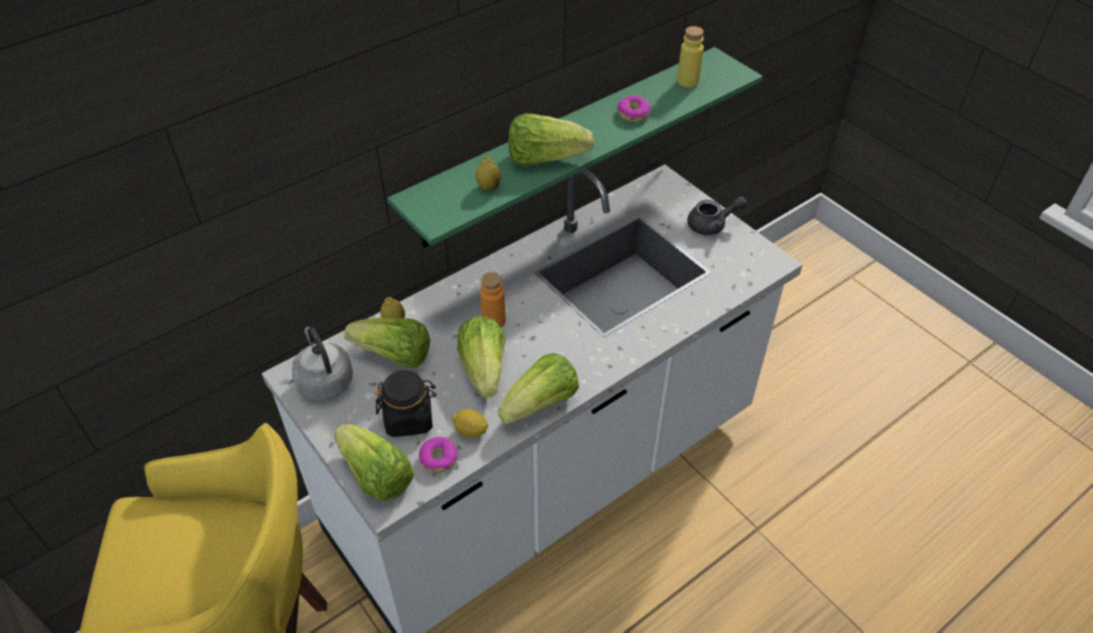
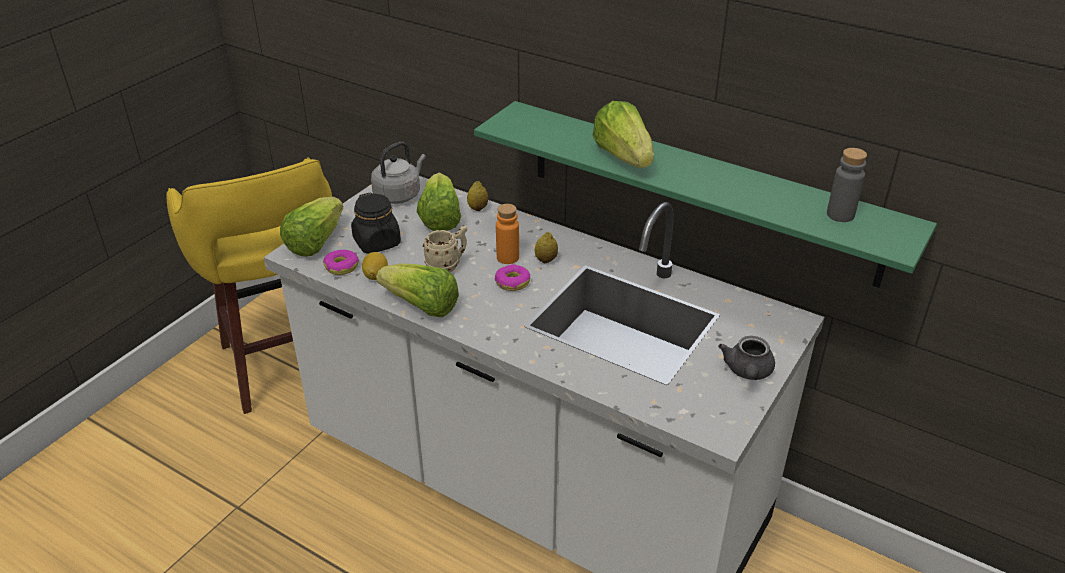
camera: 70 degrees right, 10 degrees down
lettuce [457,317,505,398] -> beige mug [423,225,467,273]
lemon [476,156,501,190] -> lemon moved to [535,232,558,263]
donut [617,96,651,122] -> donut moved to [495,264,530,291]
yellow bottle [677,26,704,87] -> grey bottle [827,148,867,222]
grey teapot [687,197,747,235] -> grey teapot turned 45 degrees clockwise [718,336,775,380]

